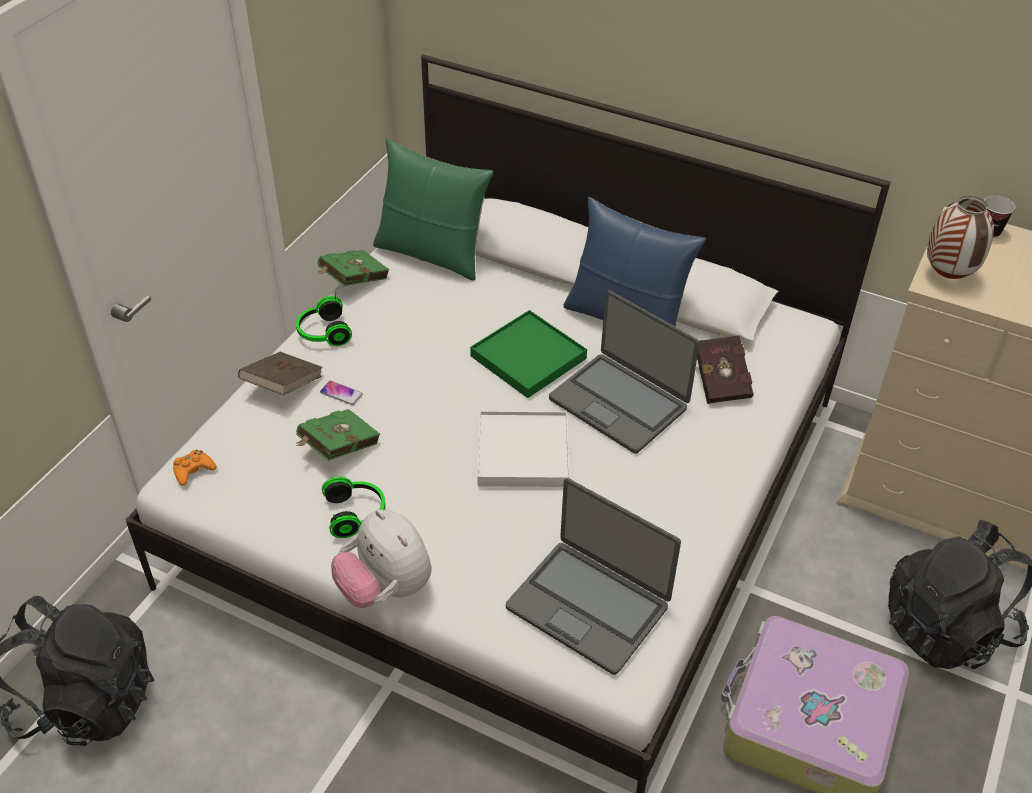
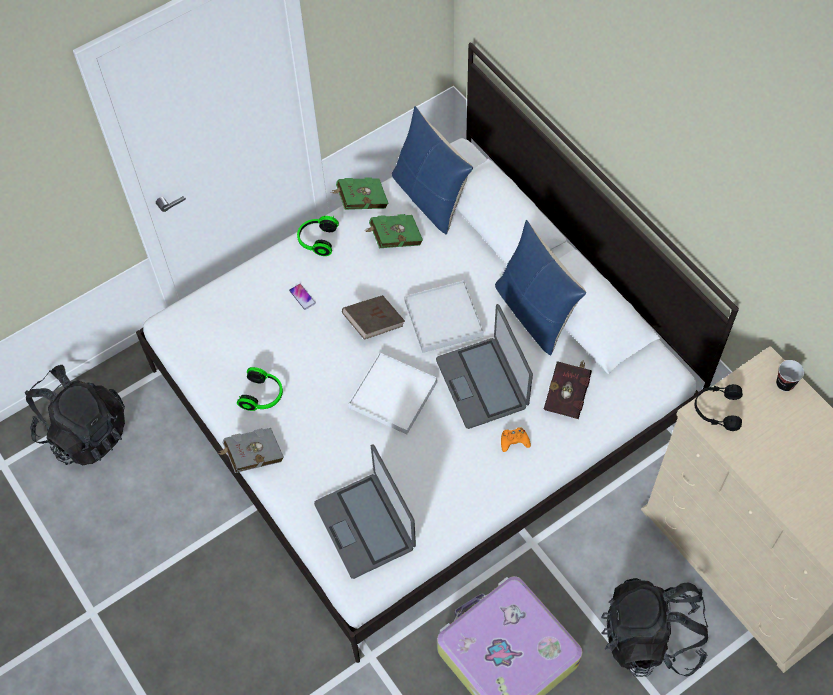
camera: 30 degrees right, 15 degrees up
orange game controller [173,450,217,486] -> orange game controller moved to [501,427,531,452]
brown book [238,352,323,395] -> brown book moved to [342,295,405,340]
green book [296,409,380,461] -> green book moved to [365,214,423,248]
plush toy [331,509,432,608] -> grey book [218,428,284,473]
green pillow [373,139,493,281] -> blue pillow [392,106,473,235]
green tray [470,310,587,398] -> white tray [404,281,484,353]
vase [927,196,994,279] -> black headphones [695,384,743,431]

